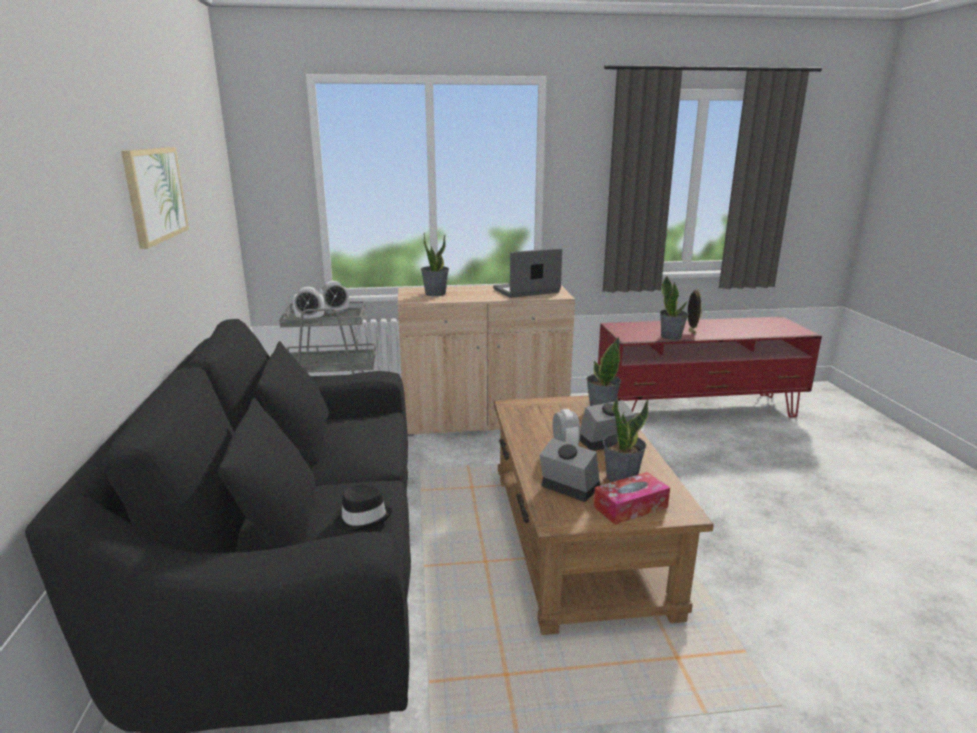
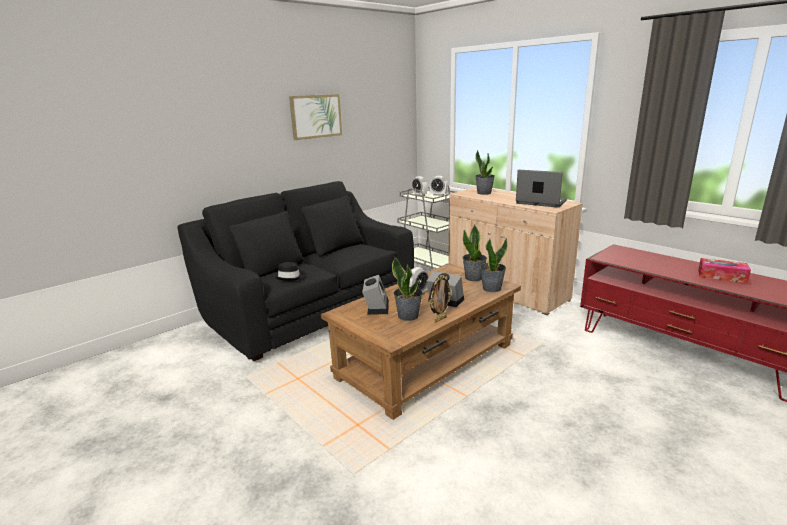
camera: 55 degrees right, 0 degrees up
tissue box [594,472,670,525] -> tissue box moved to [698,258,751,283]
potted plant [660,275,689,340] -> potted plant moved to [462,224,487,281]
picture frame [688,289,702,335] -> picture frame moved to [429,275,452,323]

